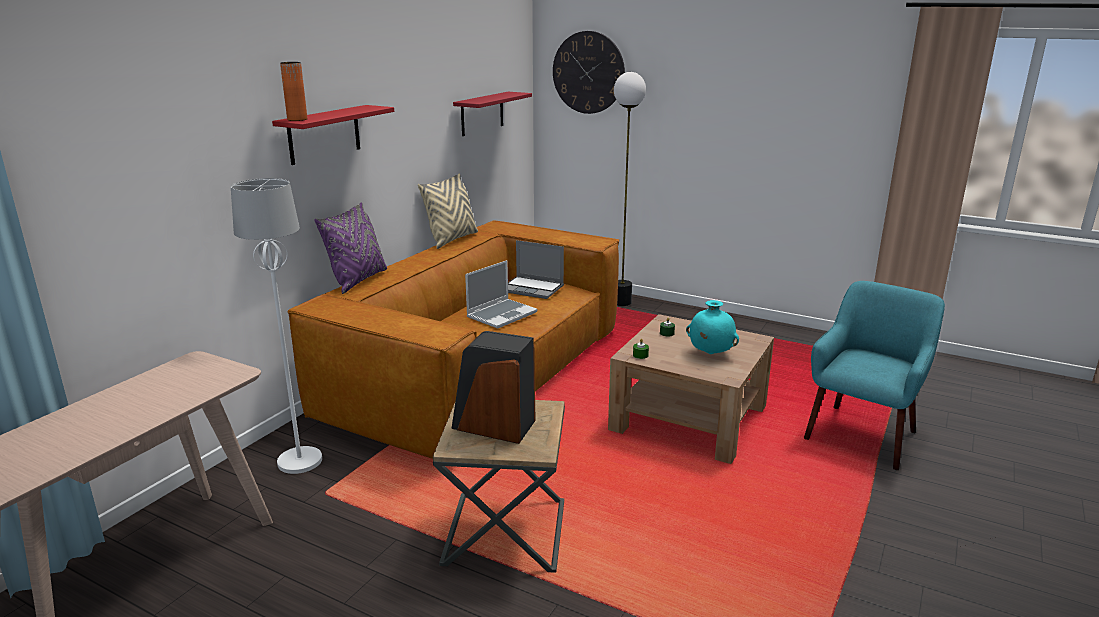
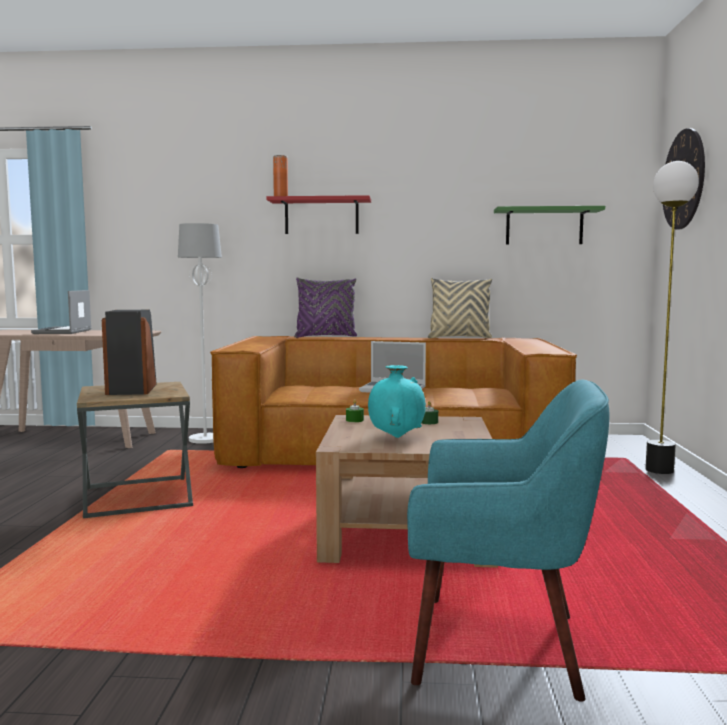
camera: 65 degrees right, 15 degrees down
red shelf [453,92,532,136] -> green shelf [494,206,605,245]
laptop [508,240,564,299] -> laptop moved to [31,290,92,334]

